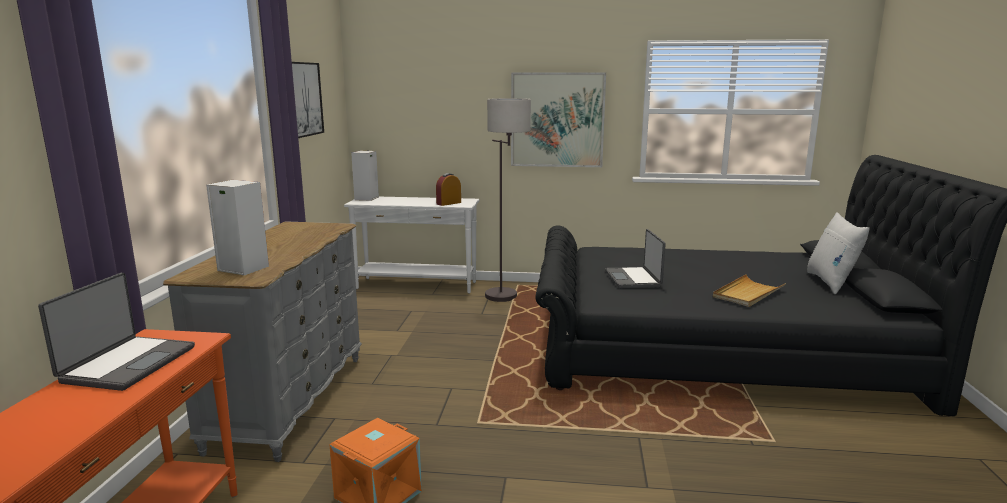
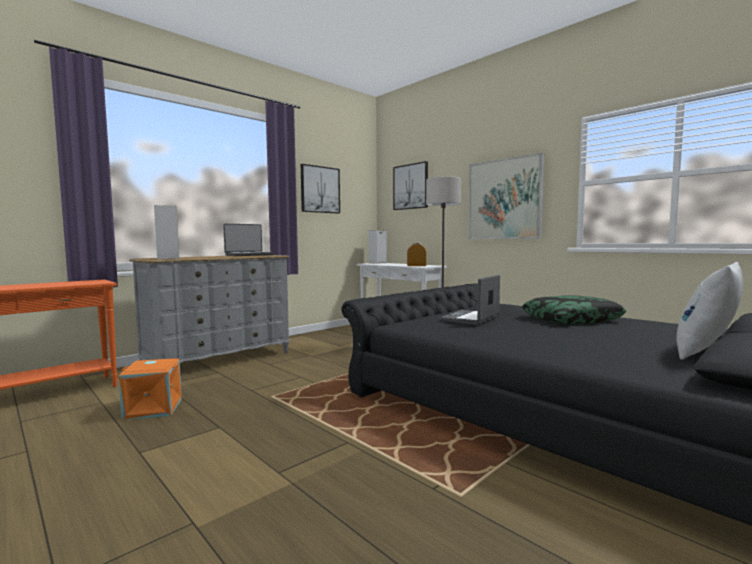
camera: 40 degrees right, 10 degrees down
laptop [38,273,195,391] -> laptop moved to [223,224,274,256]
beige tray [713,274,786,307] -> none
none -> picture [393,161,428,210]
none -> pillow [522,295,626,324]

